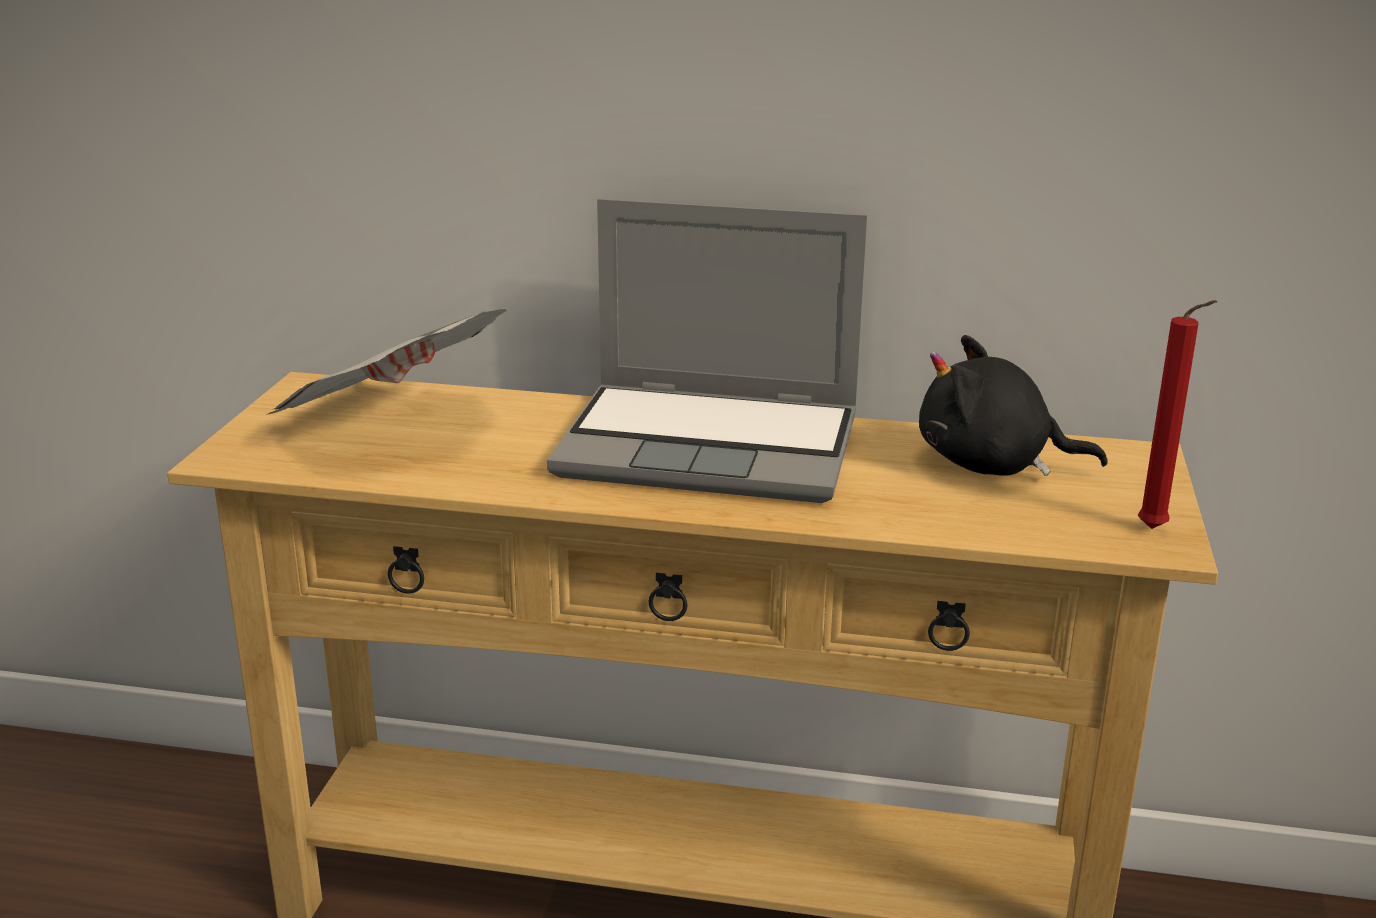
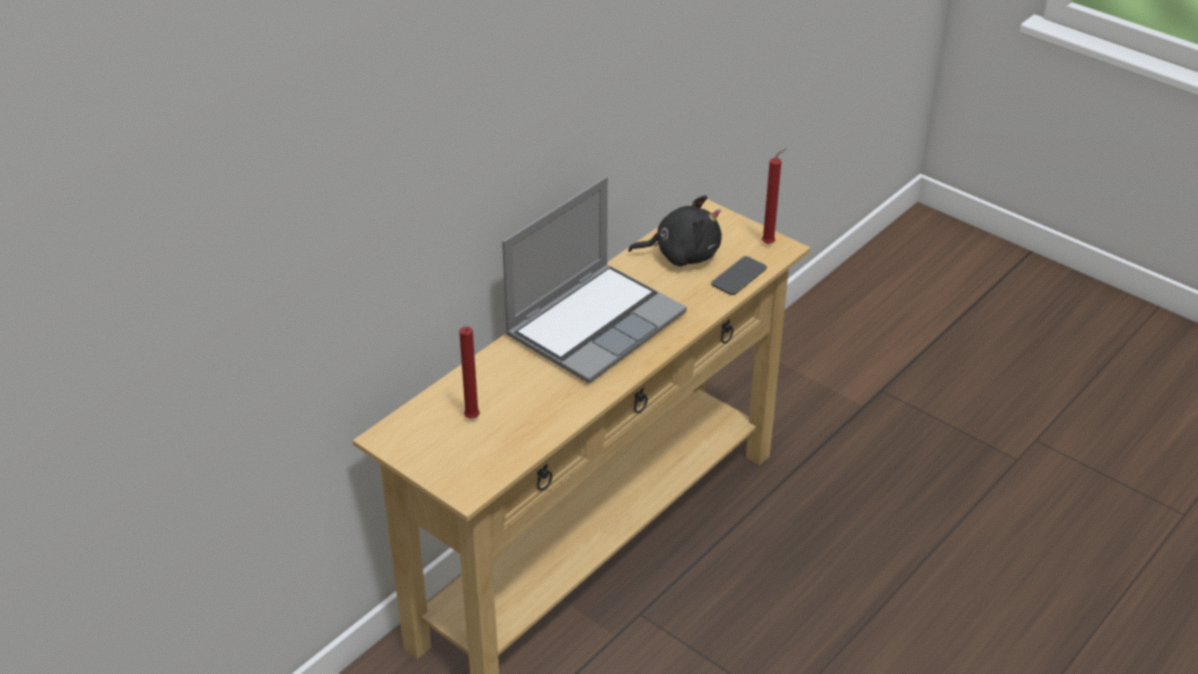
camera: 60 degrees left, 15 degrees up
newspaper [266,309,507,415] -> red candle [459,326,480,418]
black plush toy [919,335,1108,476] -> black plush toy turned 135 degrees counterclockwise [628,195,722,266]
none -> phone [711,256,767,295]

